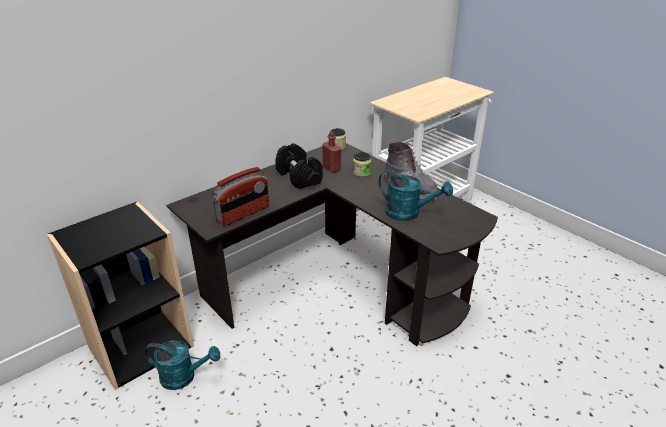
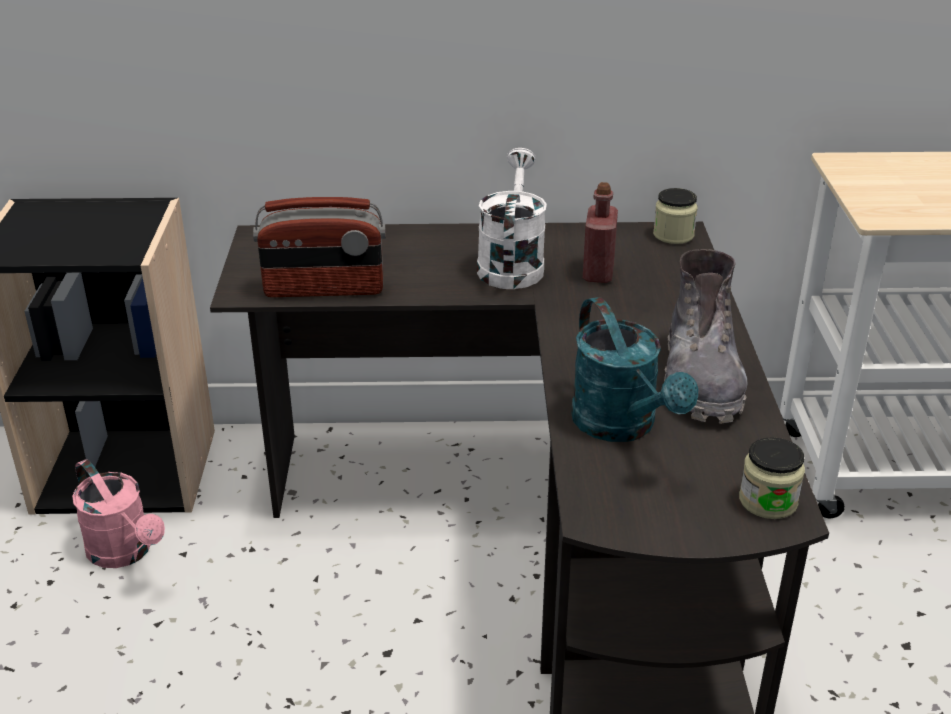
camera: 40 degrees right, 0 degrees up
turquoise watering can [145,340,220,390] -> pink watering can [72,459,165,568]
black dumbbell [275,143,323,189] -> white watering can [477,148,547,289]
jar [353,152,371,177] -> jar moved to [739,437,805,519]

